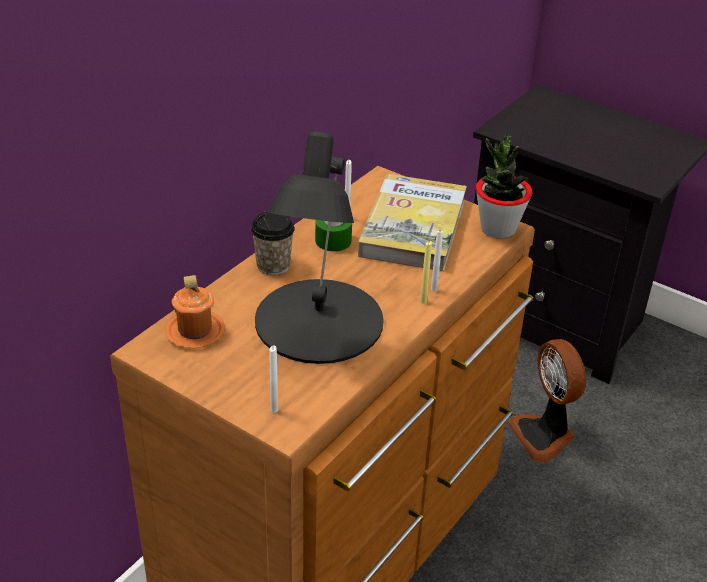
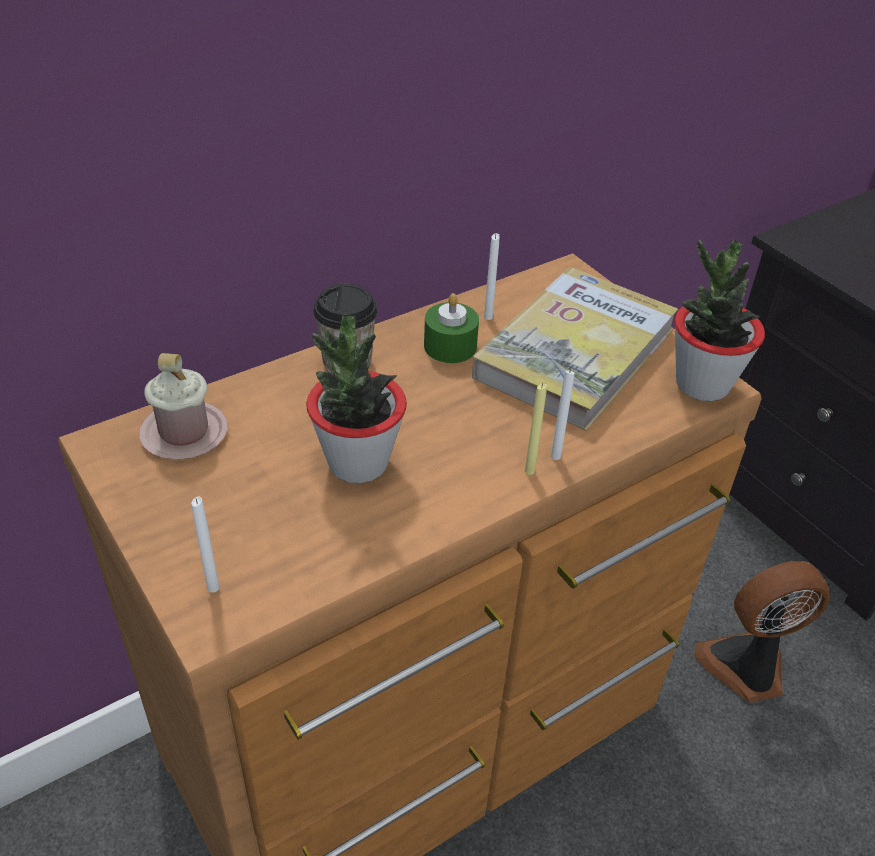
camera: 20 degrees right, 5 degrees up
orange mug [165,275,225,348] -> pink mug [139,353,228,460]
black table lamp [255,131,384,364] -> potted plant [306,316,407,483]
fan [507,339,586,463] -> fan turned 75 degrees clockwise [694,561,829,703]

